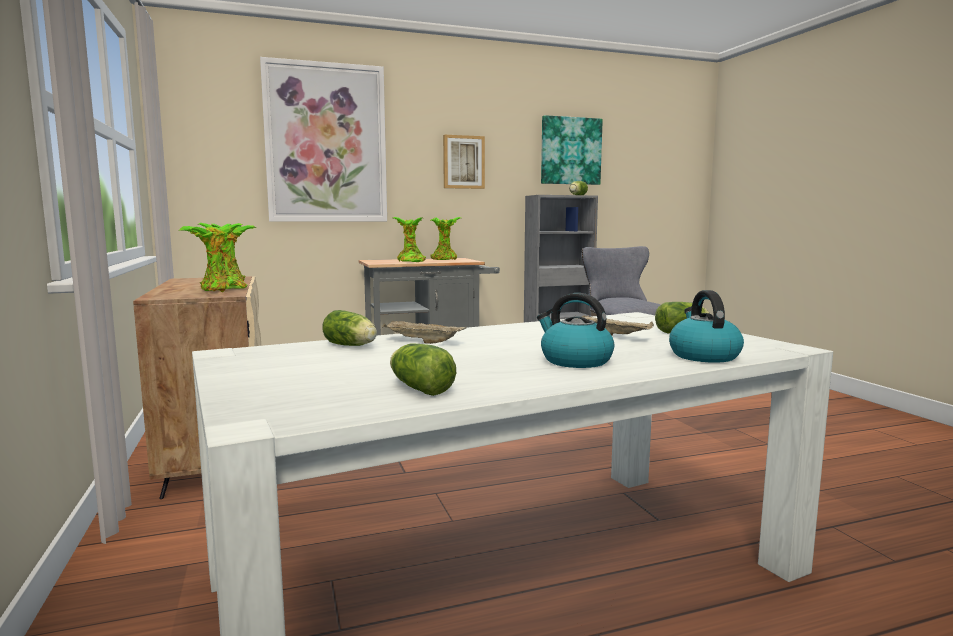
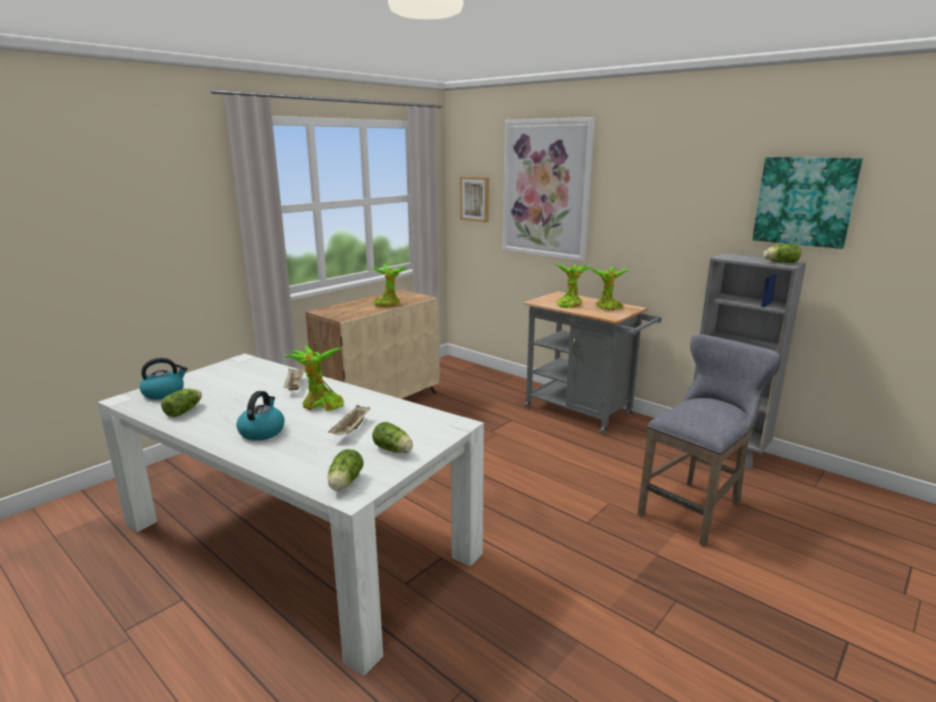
camera: 60 degrees right, 10 degrees up
potted plant [180,223,247,292] -> potted plant moved to [283,346,344,411]
lettuce [322,310,377,346] -> lettuce moved to [328,449,364,491]
picture [443,135,485,189] -> picture moved to [460,176,489,223]
kettle [669,290,744,363] -> kettle moved to [140,358,188,400]

